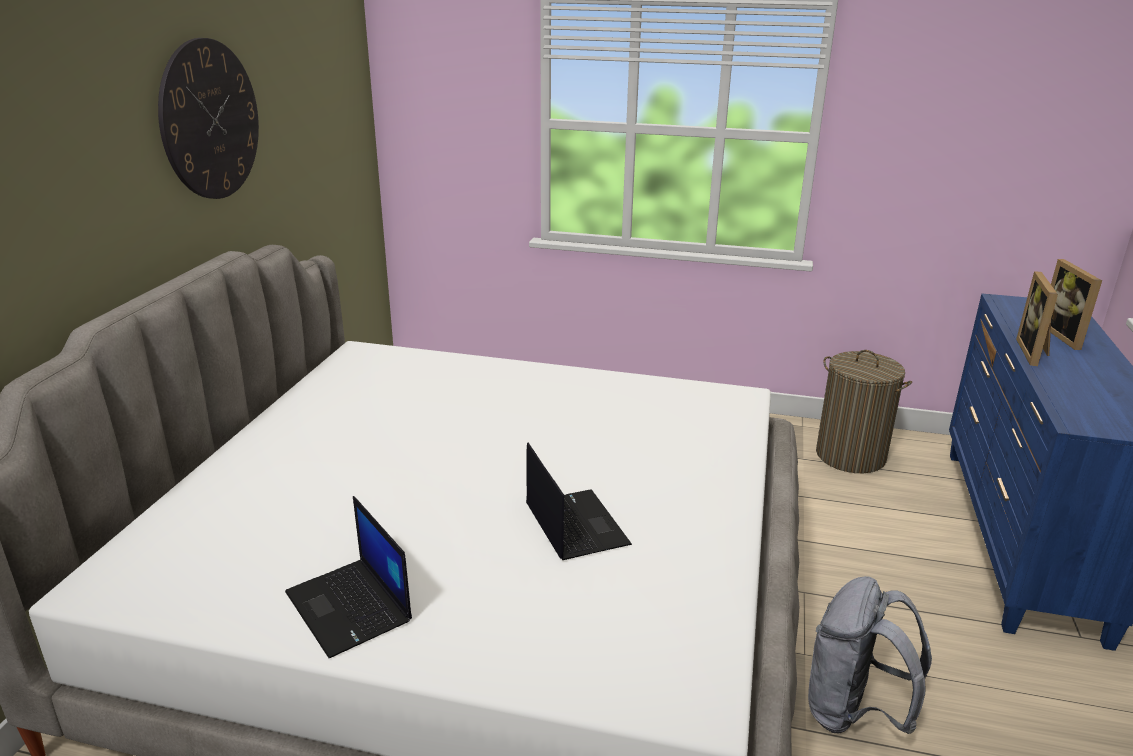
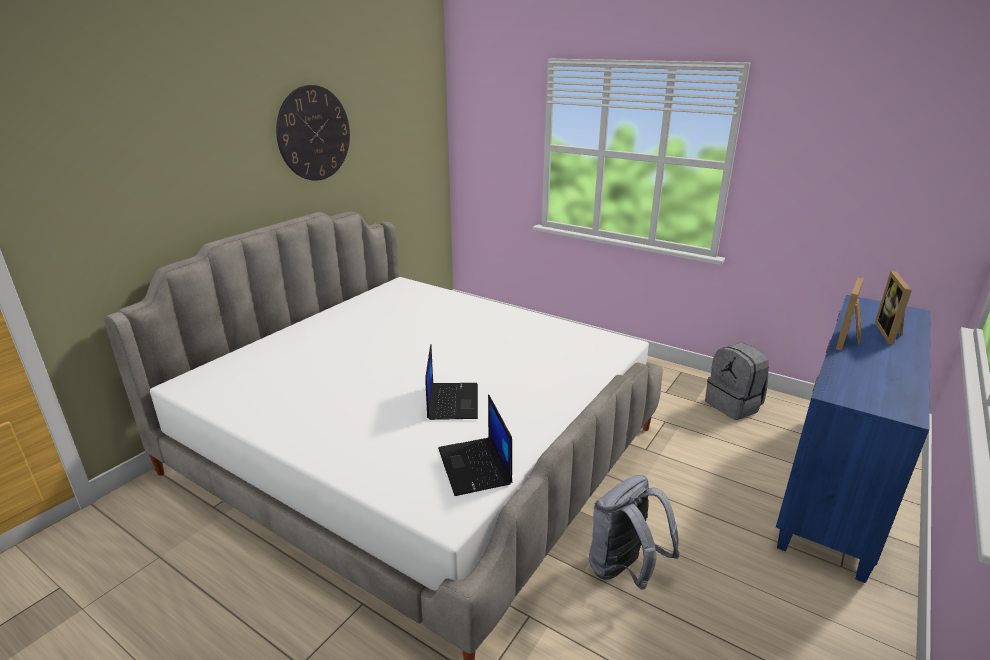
camera: 20 degrees right, 0 degrees up
laptop [285,496,412,658] -> laptop moved to [438,394,512,496]
laundry basket [816,350,912,473] -> grey backpack [705,343,769,420]

